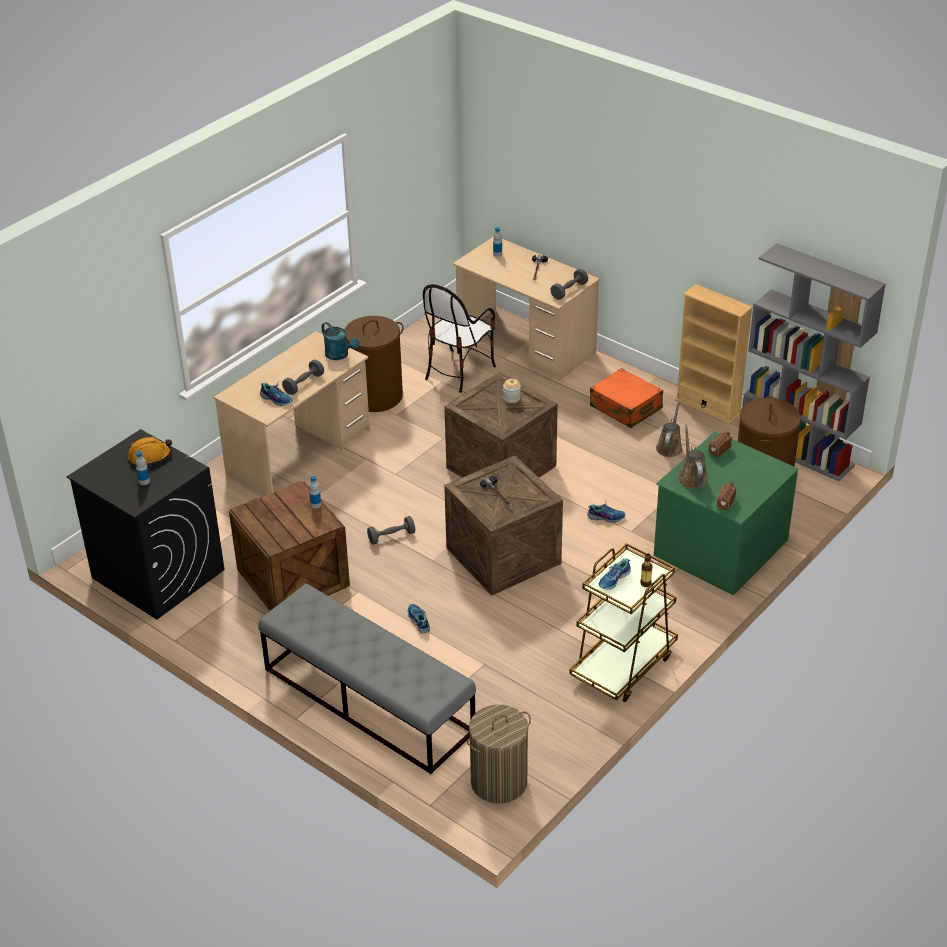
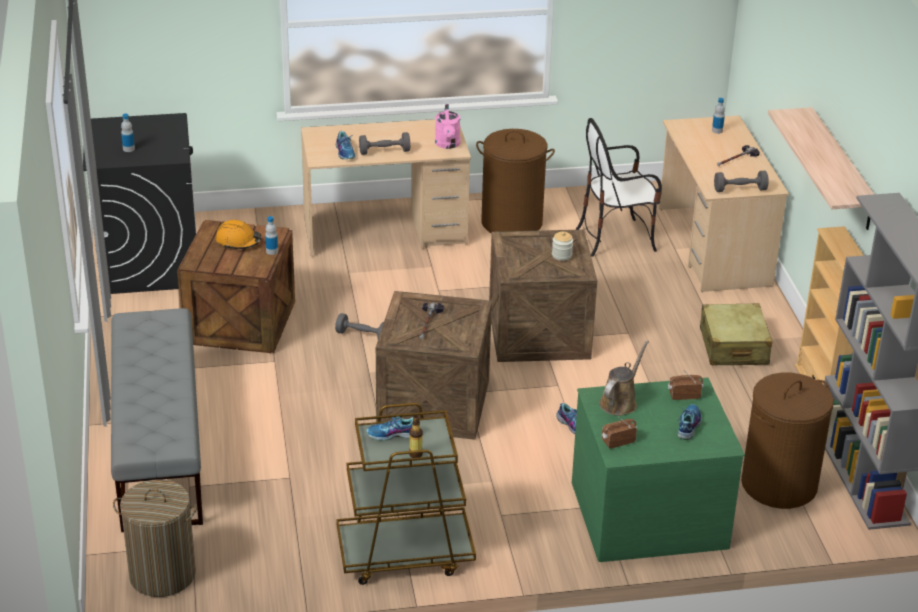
camera: 40 degrees right, 5 degrees down
orange hard hat [128,437,172,466] -> orange hard hat moved to [215,220,261,249]
turquoise watering can [322,322,359,360] -> pink watering can [435,104,460,149]
shoe [408,604,430,634] -> shoe moved to [678,404,702,440]
orange suitcase [590,368,663,428] -> beige suitcase [700,303,773,365]
brown watering can [656,400,683,457] -> none
none -> shelf [768,107,874,230]

